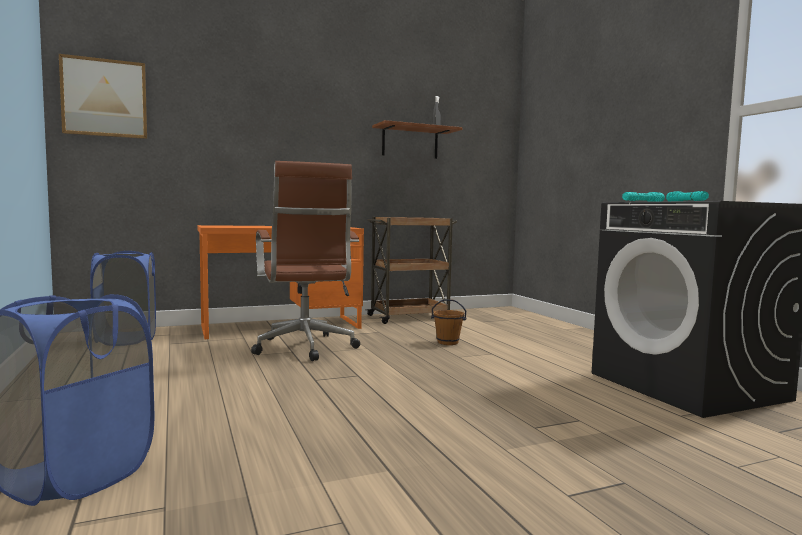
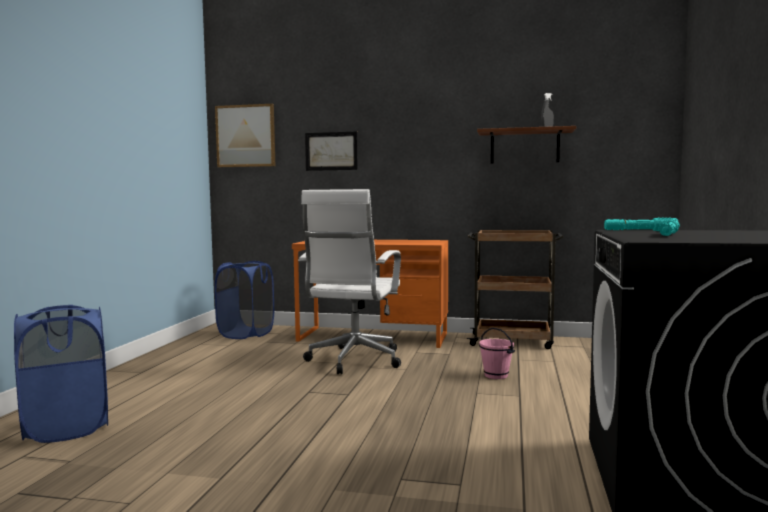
camera: 35 degrees right, 0 degrees up
brown office chair [251,161,360,361] -> white office chair [298,189,401,374]
brown bucket [431,299,466,345] -> pink bucket [479,328,515,379]
none -> picture [305,131,358,171]

